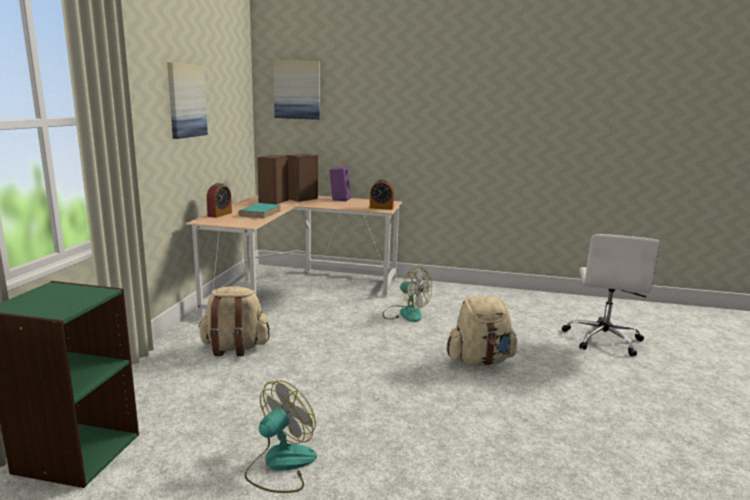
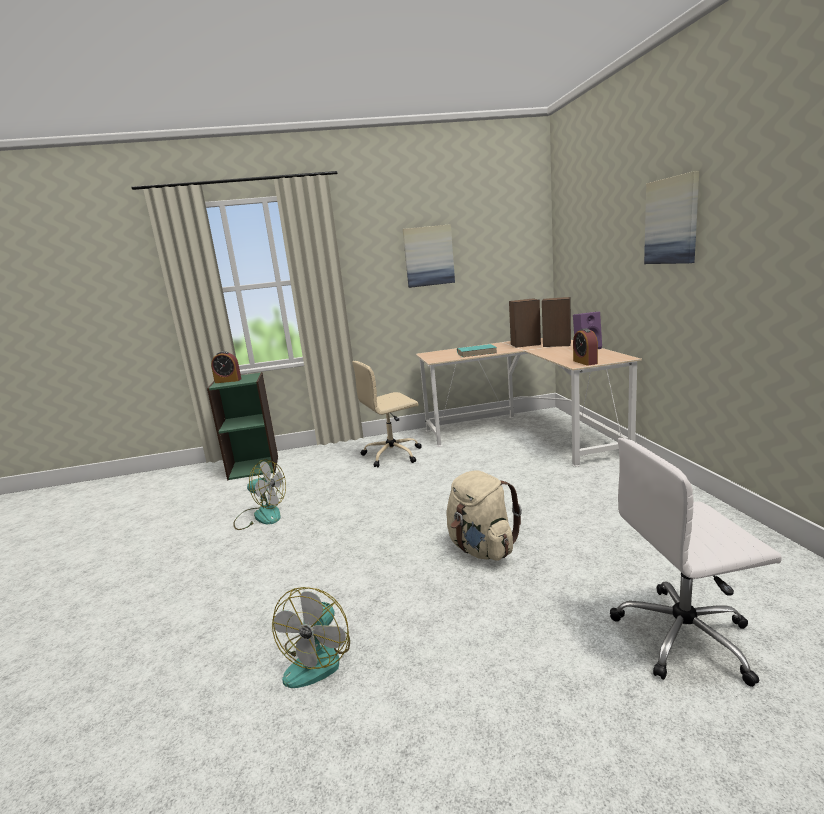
camera: 70 degrees right, 0 degrees up
beige backpack [198,286,270,356] -> beige office chair [352,361,422,468]
alarm clock [206,183,232,218] -> alarm clock moved to [211,351,241,383]
picture [273,60,320,120] -> picture moved to [644,171,699,264]
fan [383,267,432,322] -> fan moved to [272,587,350,688]

